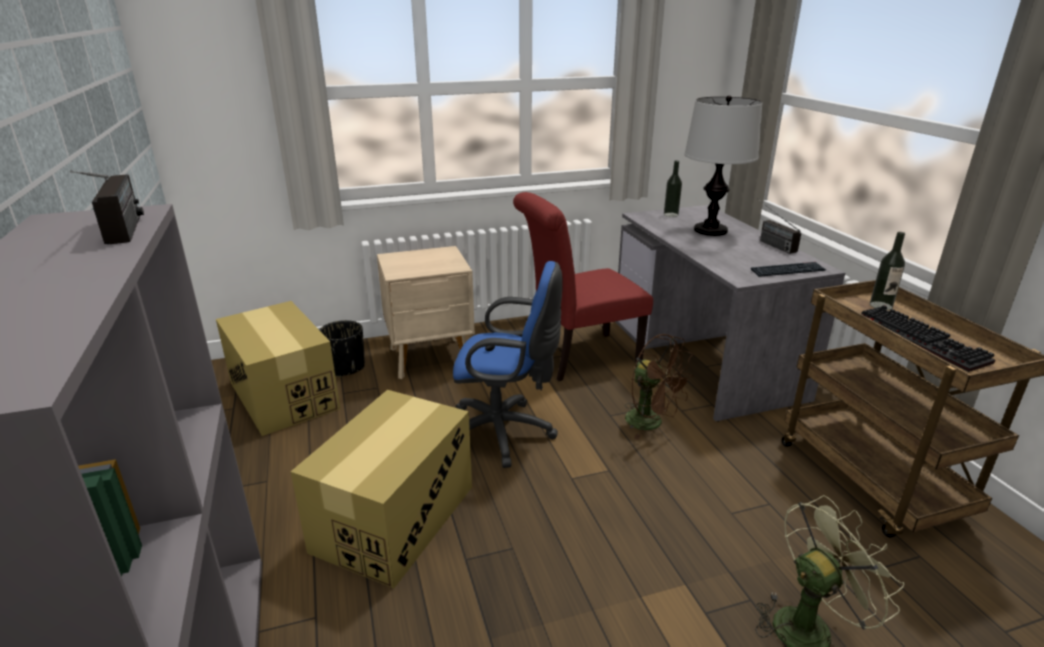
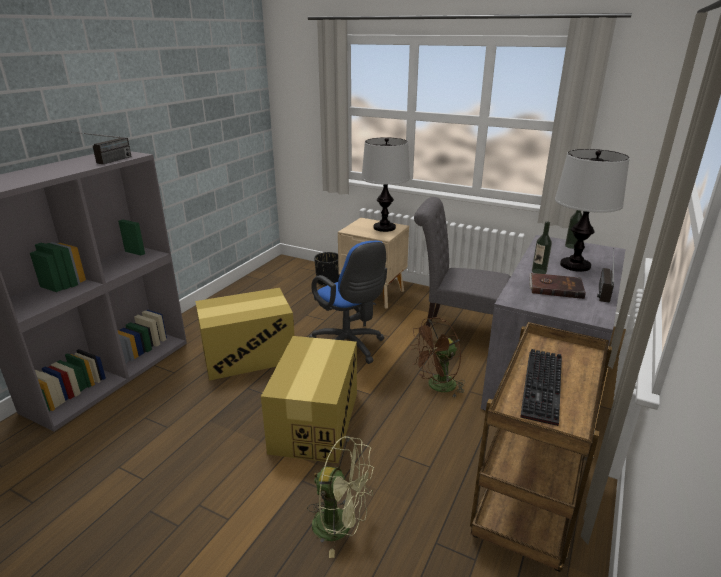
camera: 45 degrees right, 0 degrees up
cardboard box [216,301,340,436] -> cardboard box moved to [261,336,357,463]
red chair [513,192,653,381] -> grey chair [414,197,511,327]
brown fan [625,334,694,440] -> brown fan turned 60 degrees clockwise [409,317,465,398]
keyboard [751,262,826,277] -> none
bottle [870,232,905,310] -> bottle moved to [532,221,552,274]
none -> table lamp [361,137,410,232]
none -> brown book [530,273,586,299]

